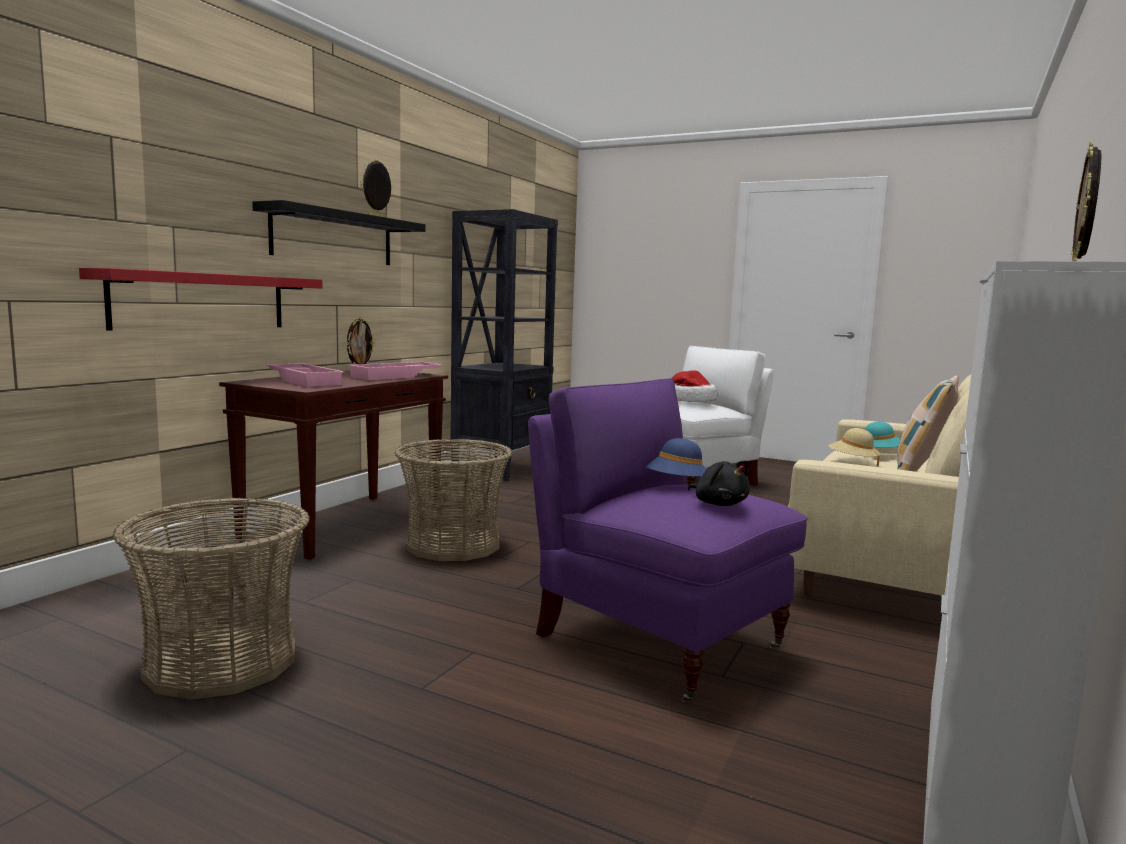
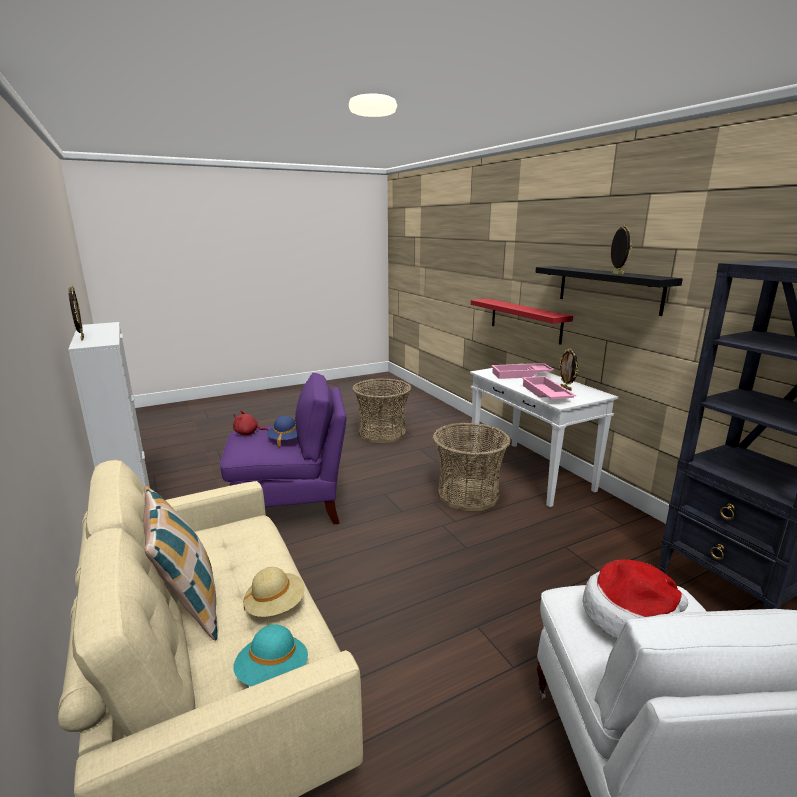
camera: 125 degrees right, 10 degrees up
brown console table [219,370,448,560] -> white console table [470,363,618,507]
black plush toy [687,460,750,506] -> red plush toy [233,410,268,435]

